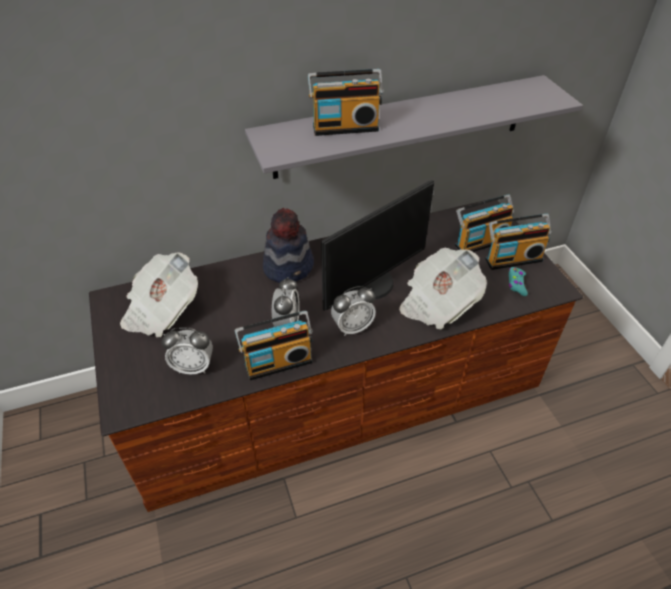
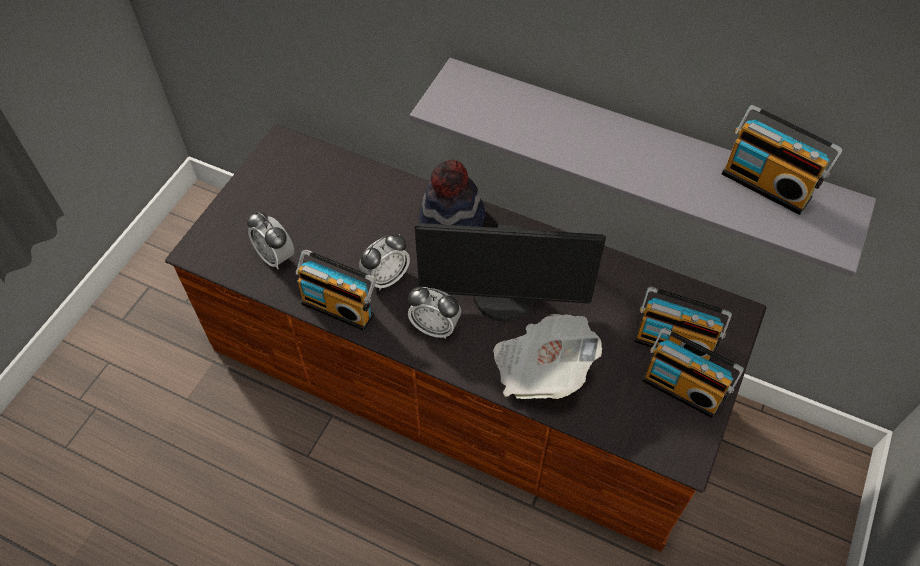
camera: 45 degrees right, 10 degrees up
newspaper [120,253,198,337] -> none
radio [308,69,384,136] -> radio moved to [722,105,843,215]
turquoise game controller [509,267,528,296] -> none

